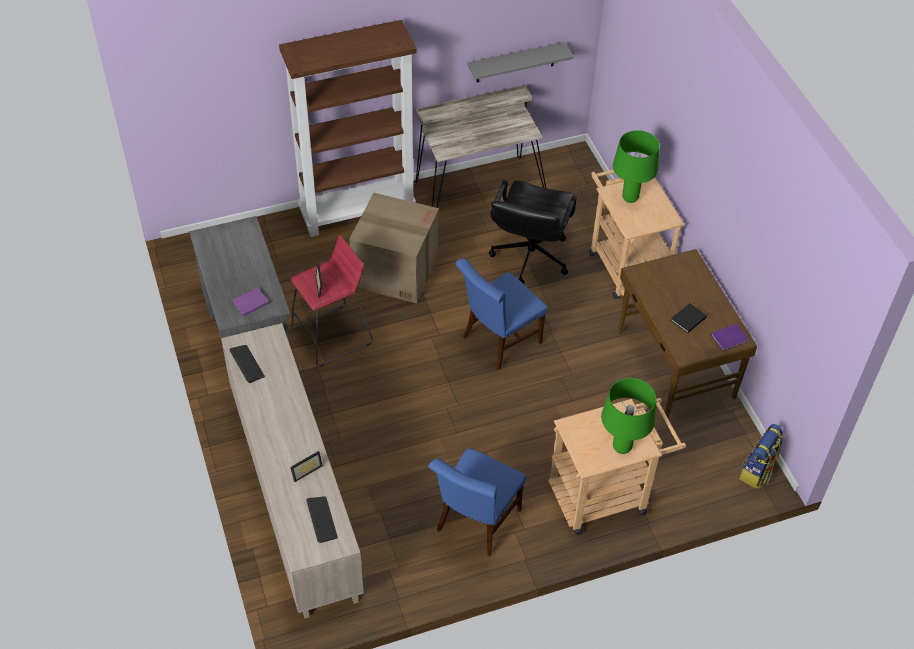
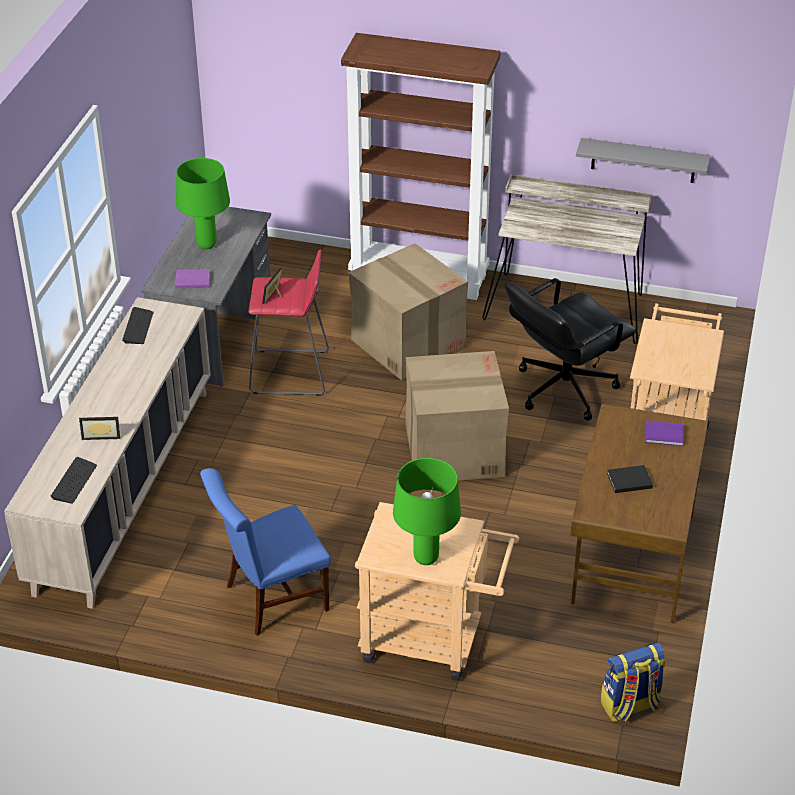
camera: 35 degrees right, 10 degrees down
blue chair [455,258,548,370] -> cardboard box [405,351,509,481]
green table lamp [613,130,660,203] -> green table lamp moved to [176,158,230,249]
purple book [711,324,748,351] -> purple book moved to [645,421,684,446]

